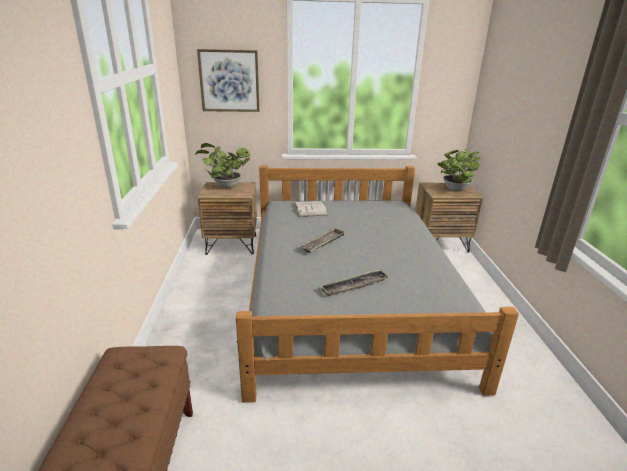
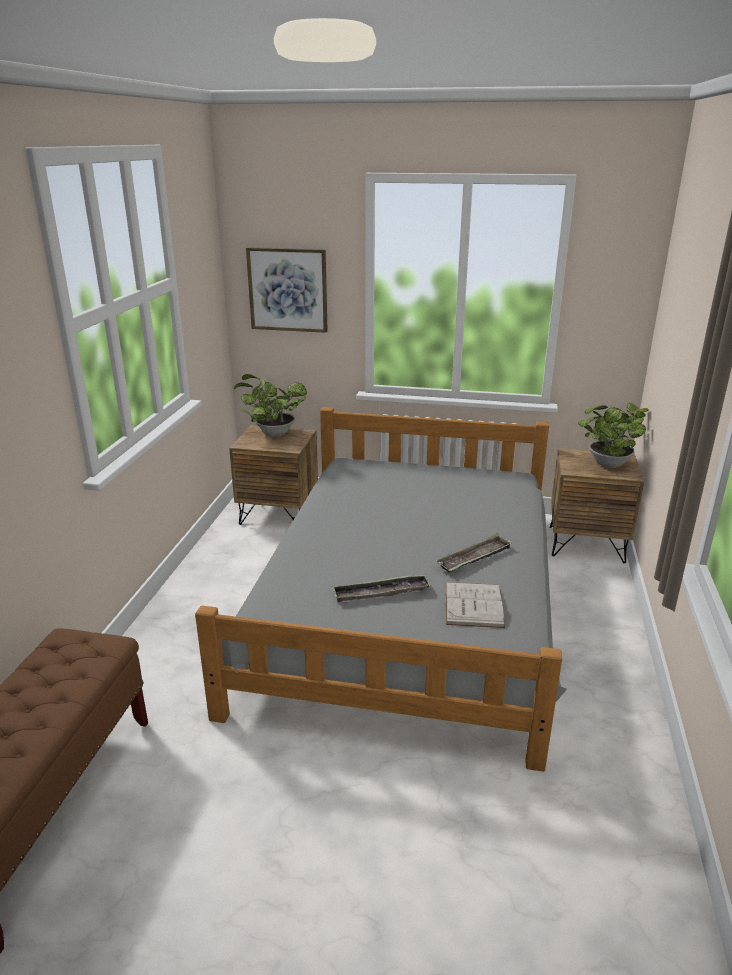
camera: 15 degrees right, 0 degrees up
white book [295,201,328,217] -> white book moved to [445,582,505,628]
tray [299,227,346,253] -> tray moved to [436,533,513,573]

